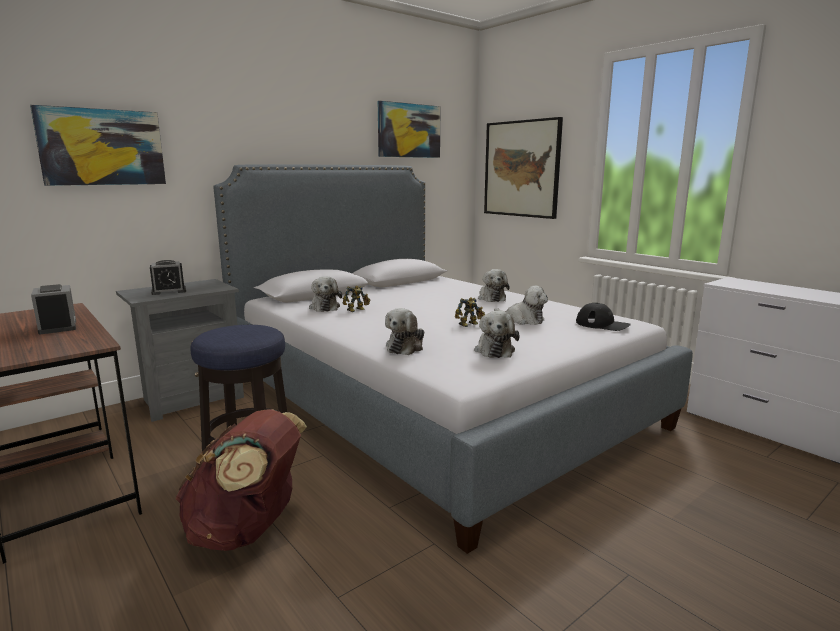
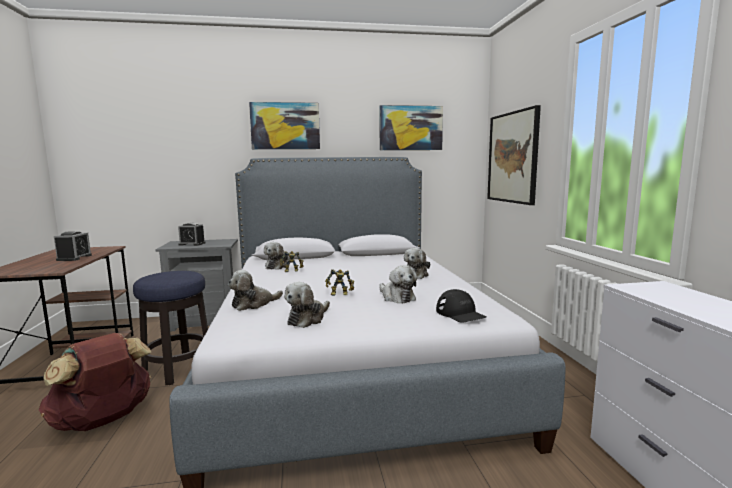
camera: 30 degrees right, 5 degrees down
picture [30,105,166,186] -> picture moved to [249,102,320,149]

